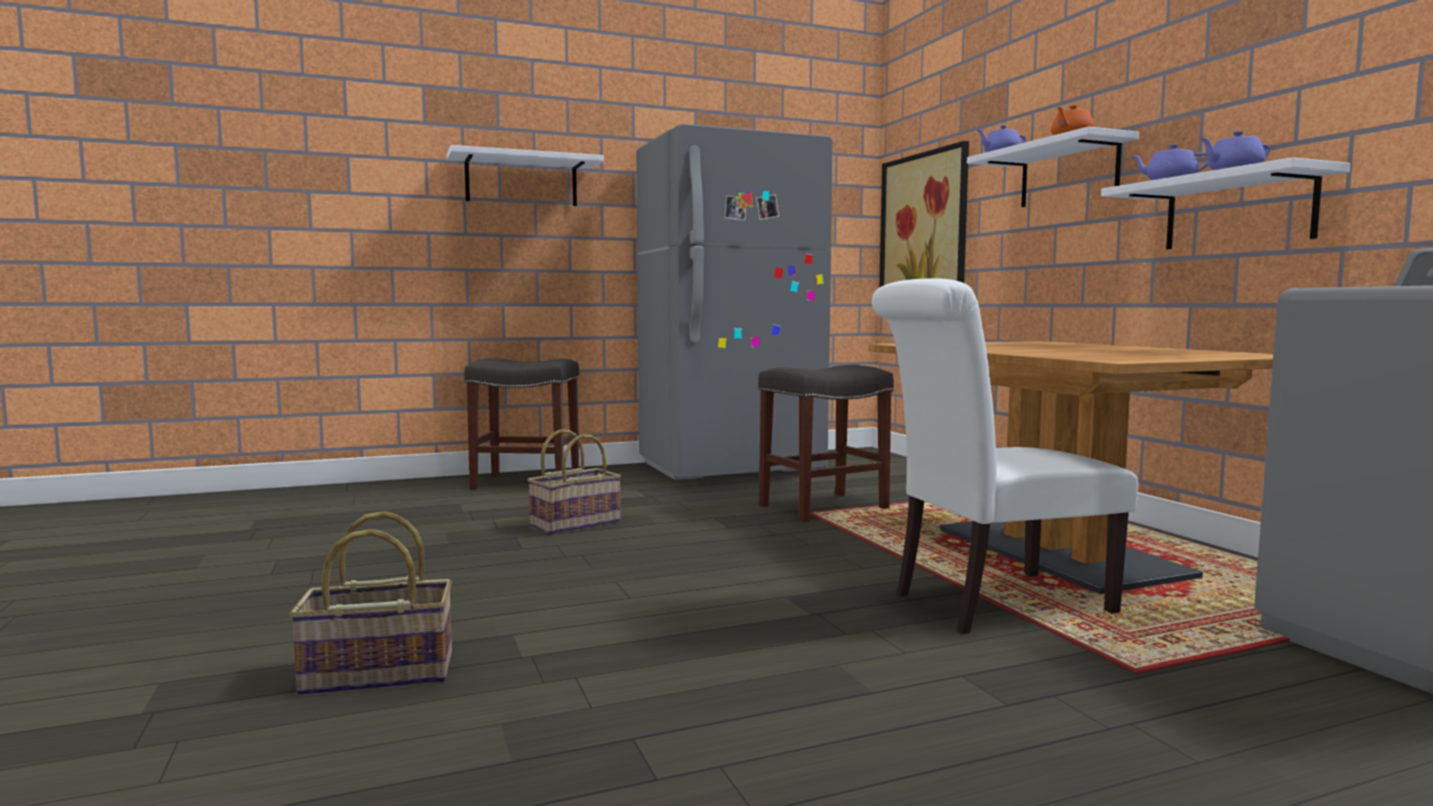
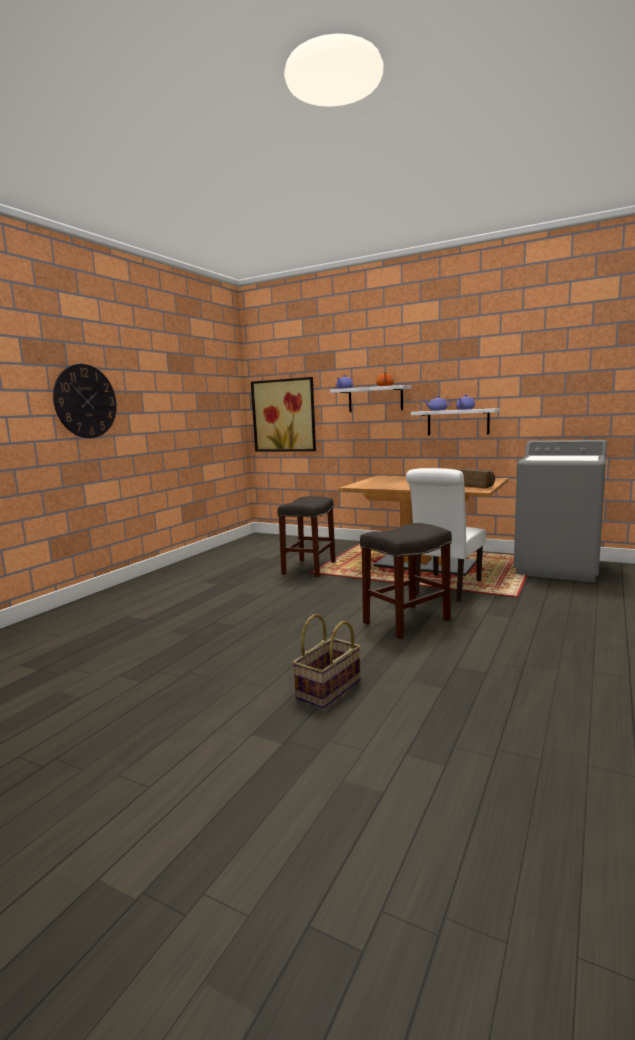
camera: 40 degrees left, 5 degrees up
white shelf [447,145,604,206] -> wall clock [53,364,117,438]
grey stool [464,358,579,490] -> grey stool moved to [360,523,452,639]
basket [527,429,621,535] -> none
grey fridge [636,124,833,480] -> none
none -> bread [458,469,495,488]

